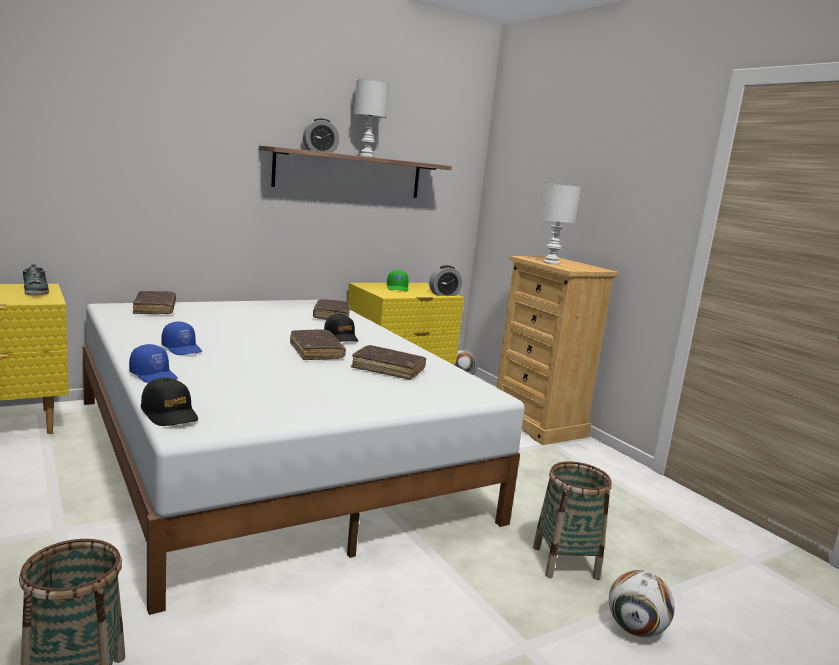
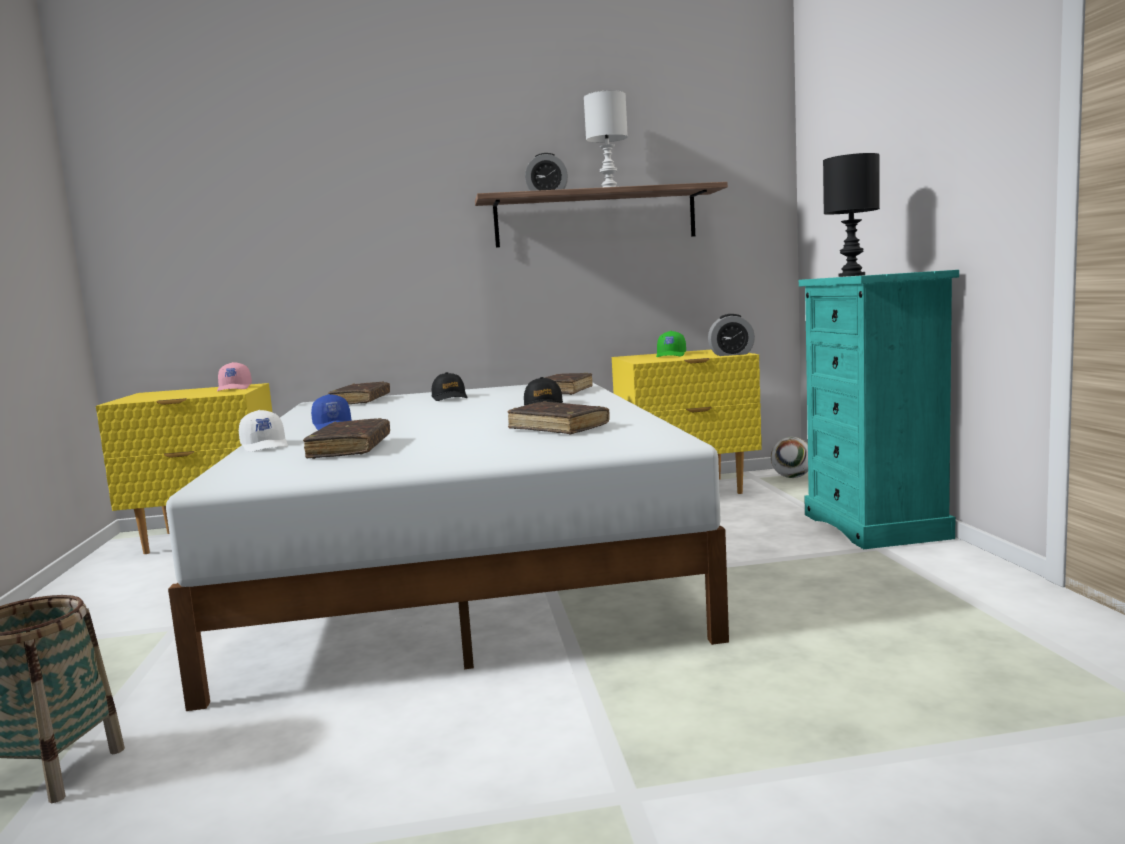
camera: 25 degrees right, 5 degrees down
shoe [23,264,49,295] -> pink cap [217,362,252,391]
blue cap [129,344,178,383] -> white cap [239,410,288,452]
black cap [141,377,198,426] -> black cap moved to [432,372,467,401]
brown book [290,329,346,360] -> brown book moved to [303,418,390,459]
beige dresser [497,256,619,445] -> turquoise dresser [799,270,959,549]
basket [533,462,612,580] -> none
white table lamp [540,183,581,265] -> black table lamp [823,153,880,277]
football [609,570,675,637] -> none

